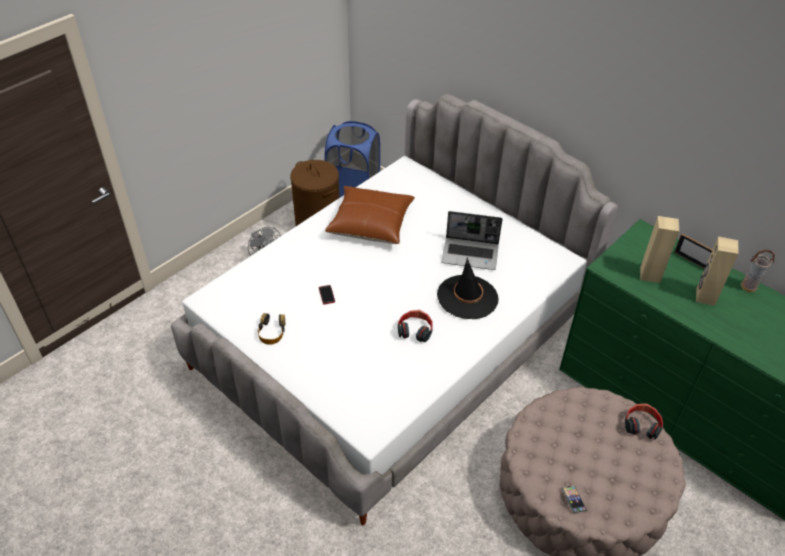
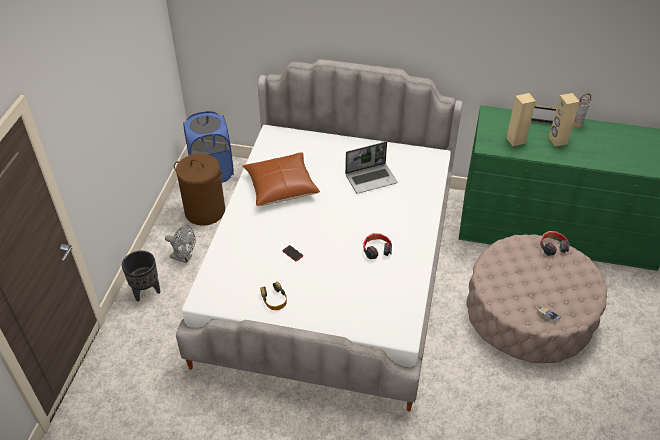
camera: 30 degrees left, 0 degrees up
black hat [437,257,499,319] -> none
none -> black planter [122,251,160,302]

